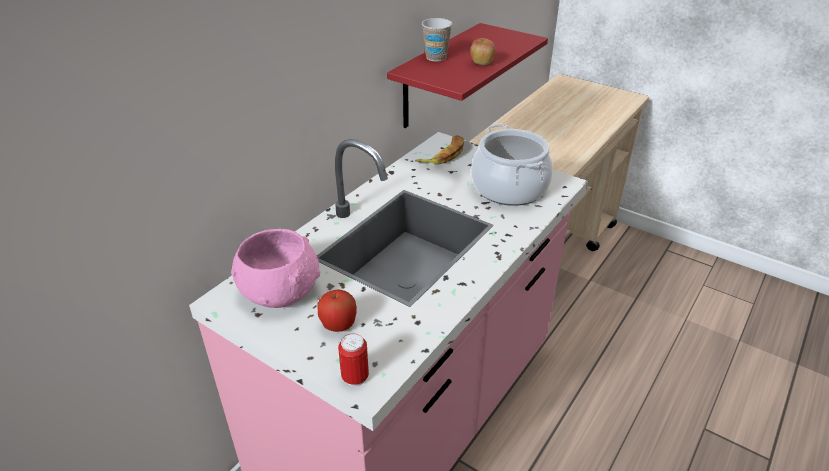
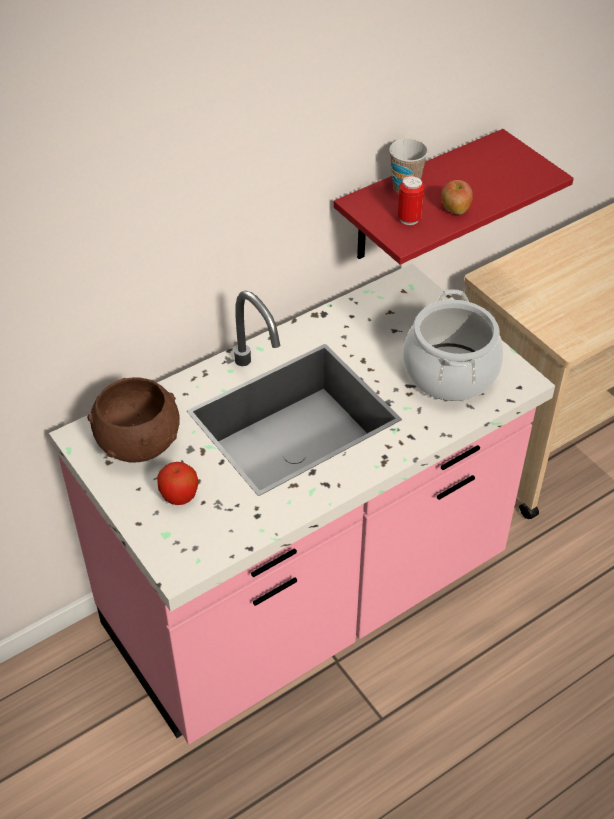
camera: 20 degrees right, 10 degrees up
pink bowl [231,229,320,308] -> brown bowl [87,377,180,462]
can [338,333,369,386] -> can moved to [398,176,424,225]
banana [415,135,464,165] -> none

